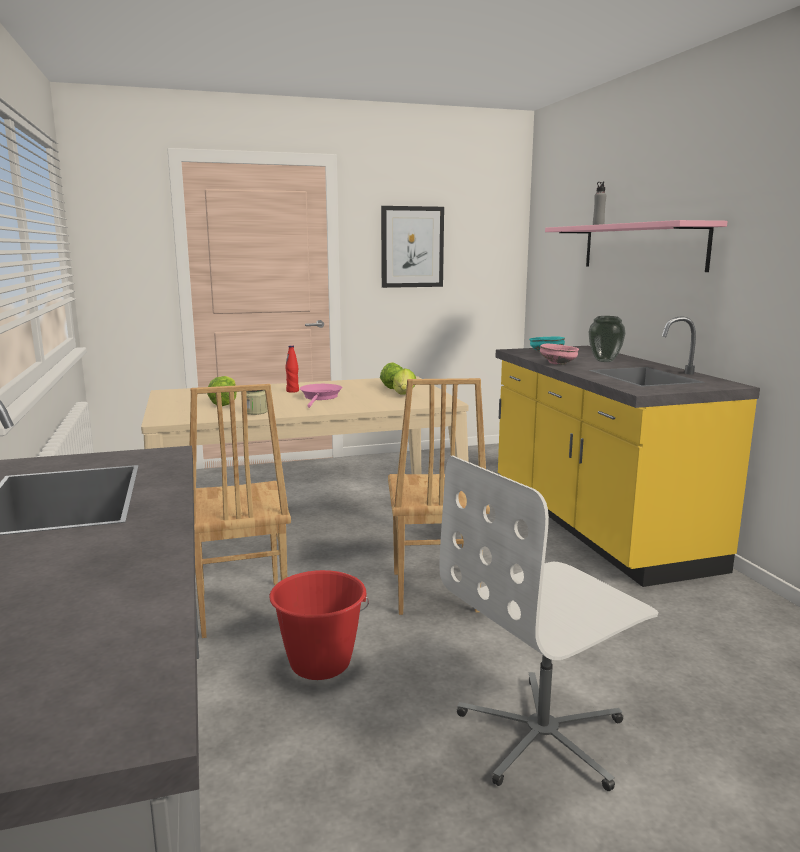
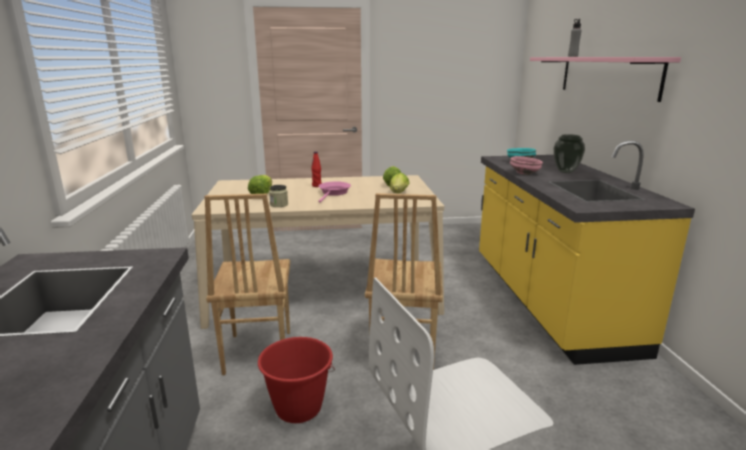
camera: 10 degrees right, 5 degrees up
picture [381,206,444,288] -> none

